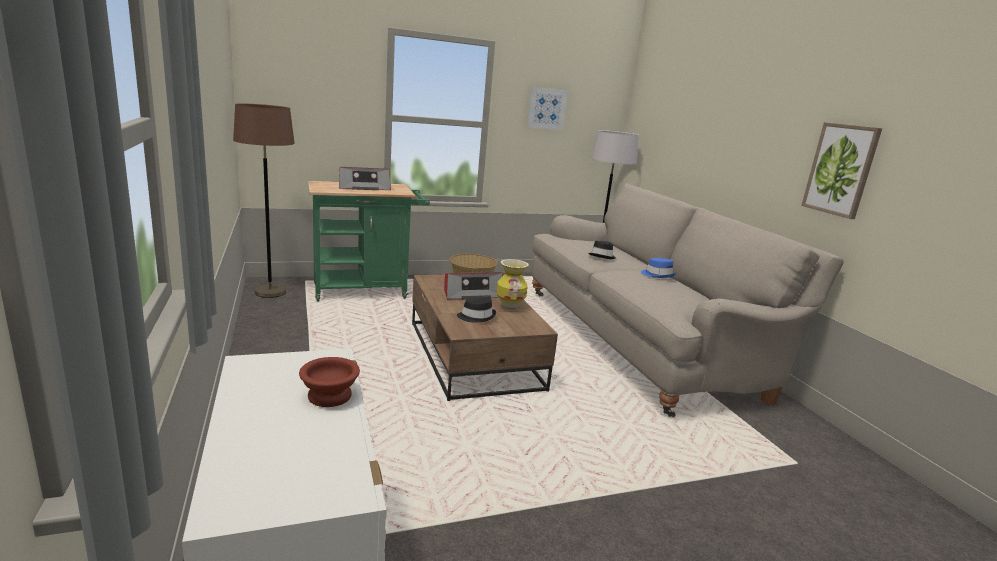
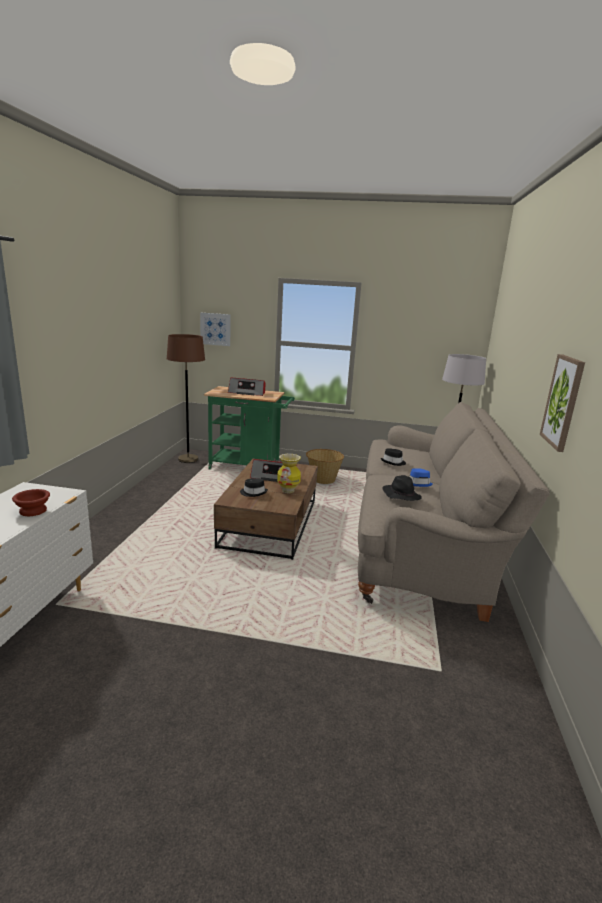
camera: 30 degrees right, 0 degrees up
picture [527,87,568,130] -> picture moved to [200,313,231,346]
none -> black hat [382,475,422,501]

